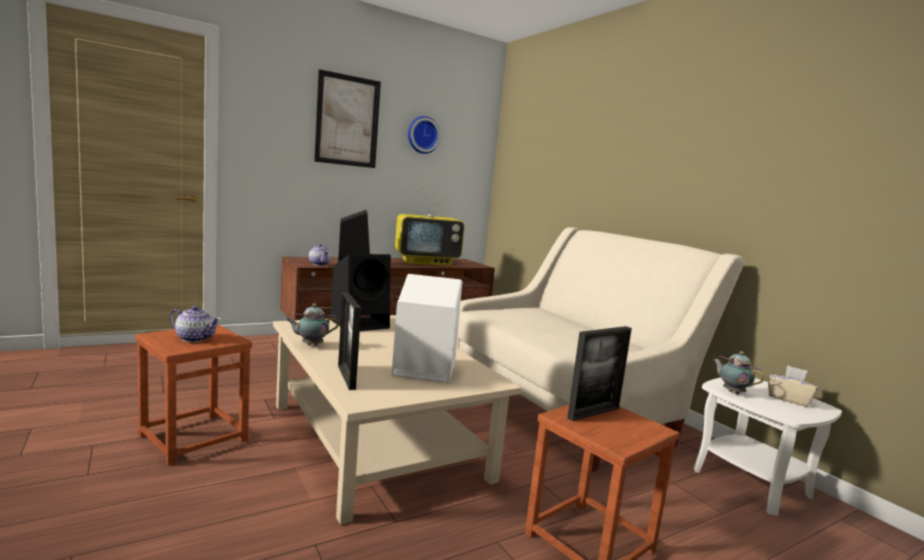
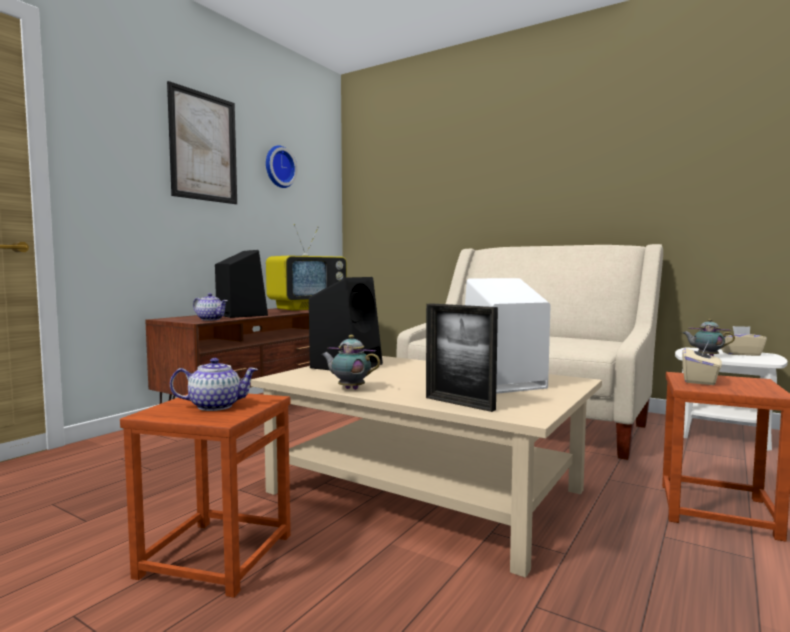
camera: 25 degrees left, 5 degrees down
teapot [286,304,339,346] -> teapot turned 60 degrees clockwise [321,335,380,390]
picture frame [567,326,632,421] -> beige tissue box [682,341,722,385]

